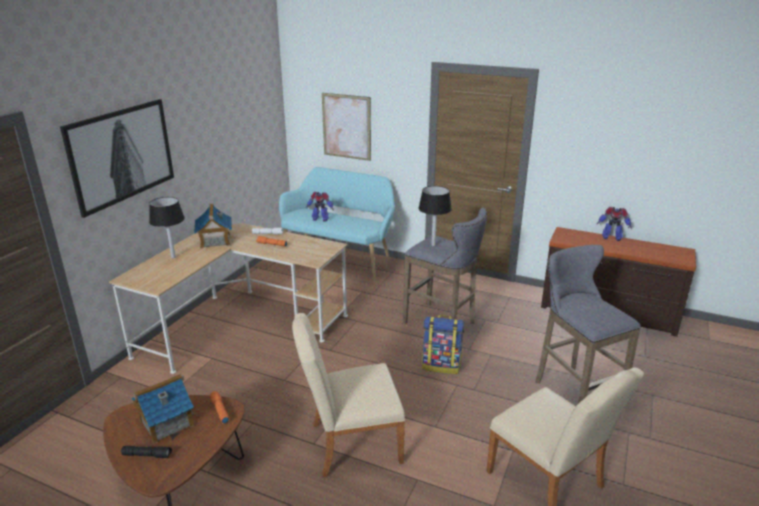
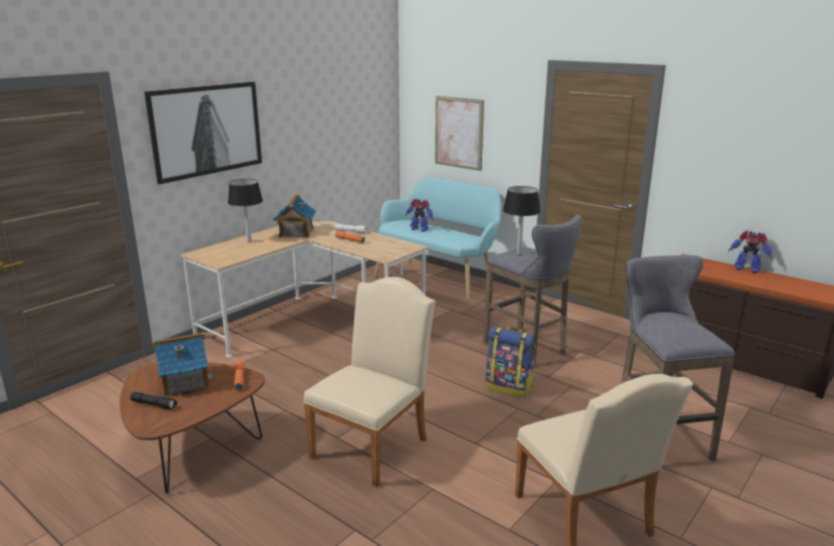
camera: 15 degrees right, 5 degrees down
beige chair [292,313,405,477] -> beige chair turned 120 degrees clockwise [303,277,435,487]

